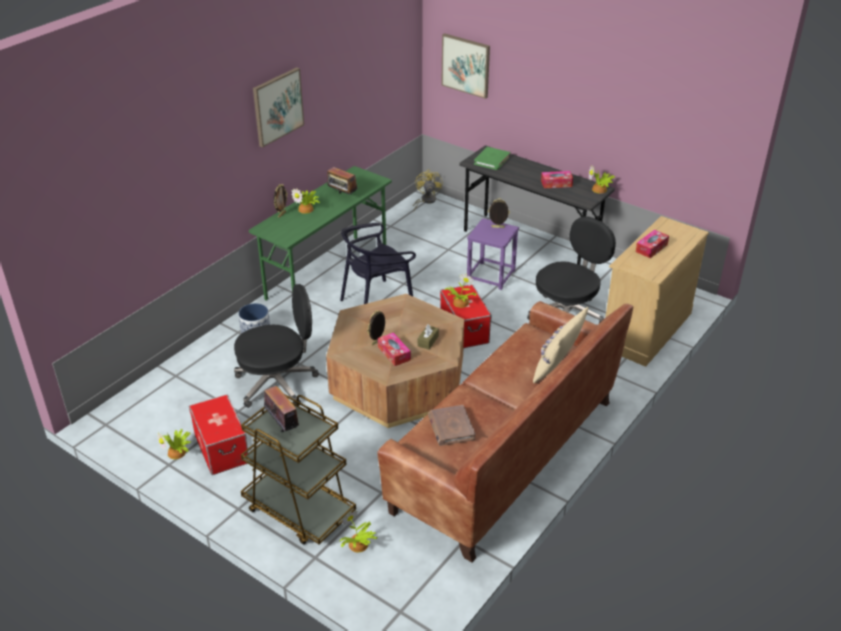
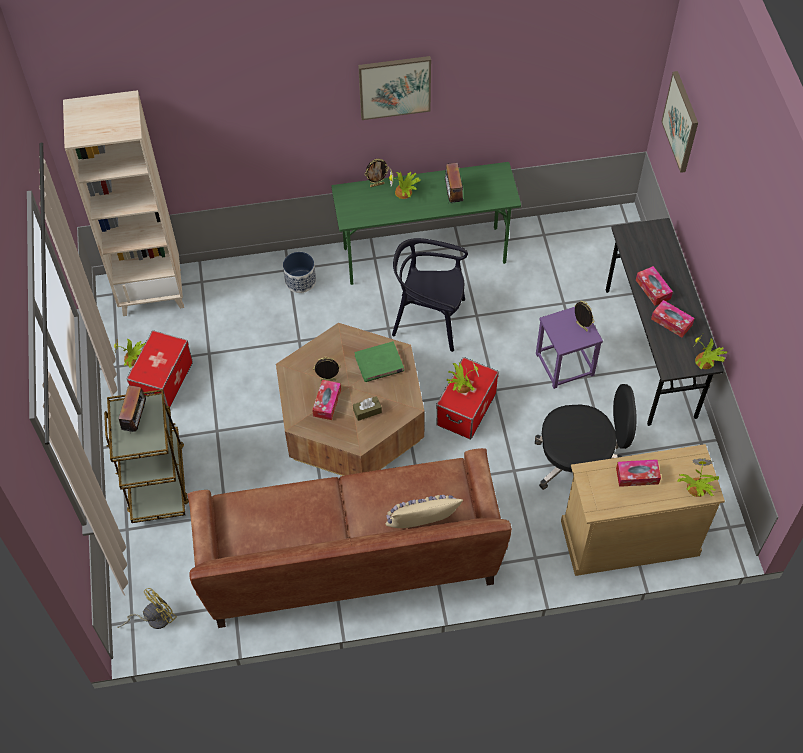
camera: 45 degrees right, 20 degrees up
black office chair [234,284,319,408] -> none
potted plant [339,510,378,552] -> potted plant moved to [677,458,719,497]
yellow fan [413,169,443,210] -> yellow fan moved to [117,588,177,629]
brown book [428,405,475,446] -> none
green book [474,147,511,170] -> green book moved to [355,341,404,382]
none -> beige bookcase [63,90,184,316]
none -> tissue box [636,266,673,306]

